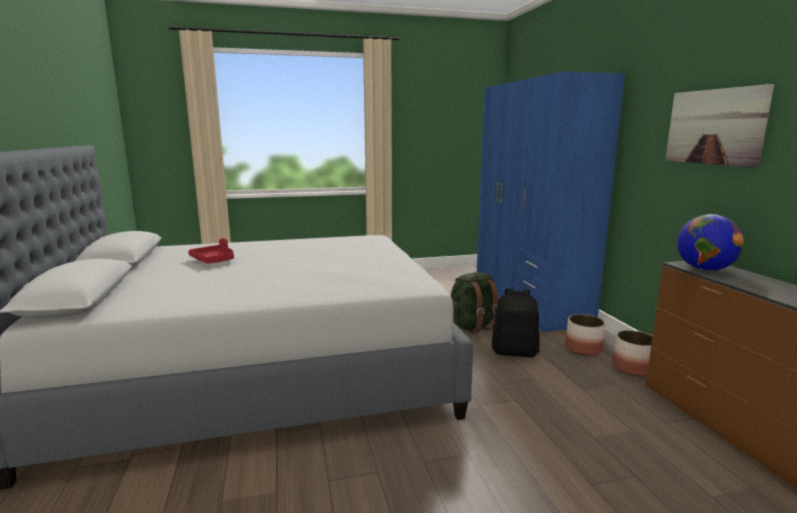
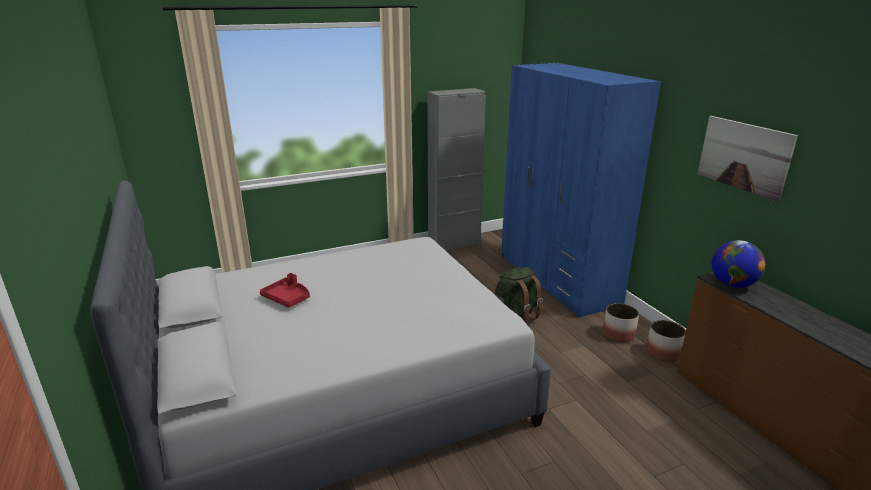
camera: 10 degrees left, 10 degrees up
black backpack [492,288,540,357] -> none
none -> grey cabinet [427,88,486,251]

